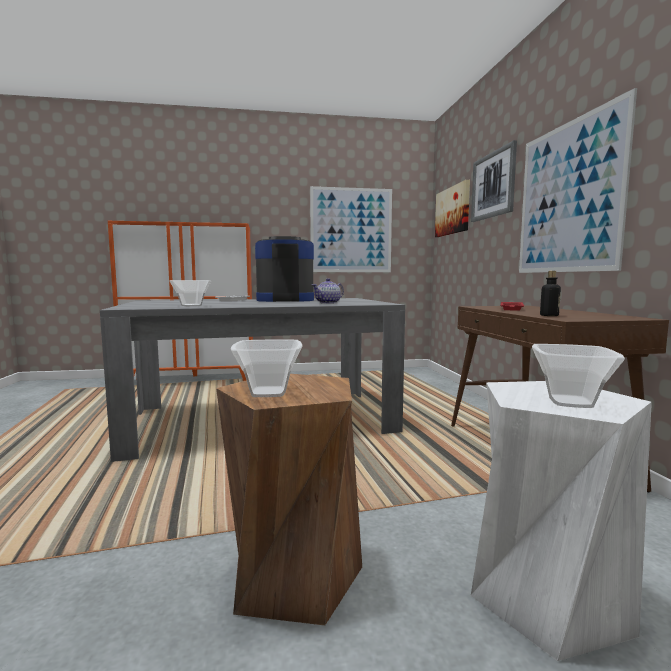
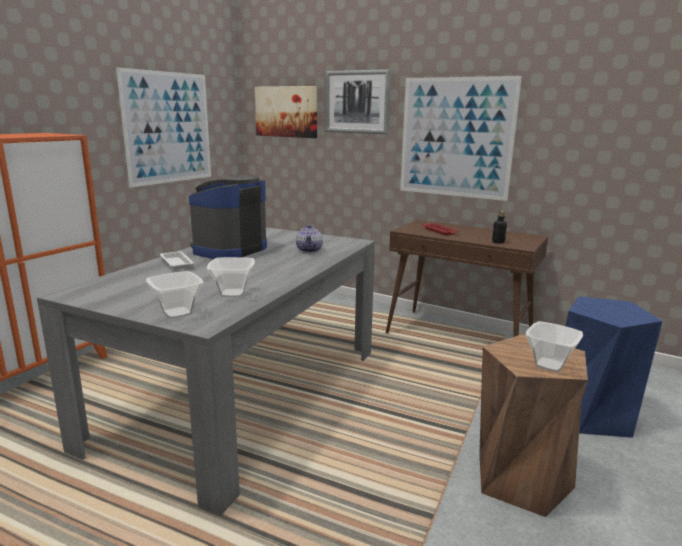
camera: 50 degrees left, 10 degrees up
white stool [471,381,652,661] -> blue stool [566,296,663,438]
bowl [532,344,625,408] -> bowl moved to [146,271,204,319]

